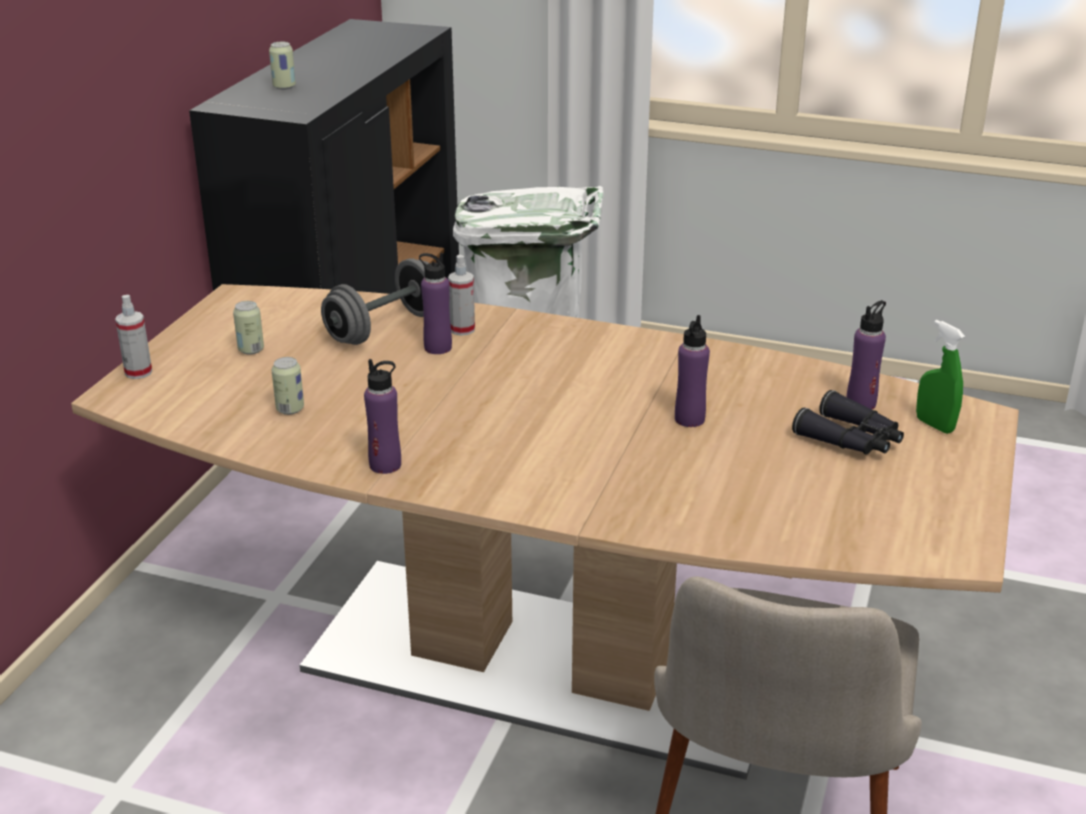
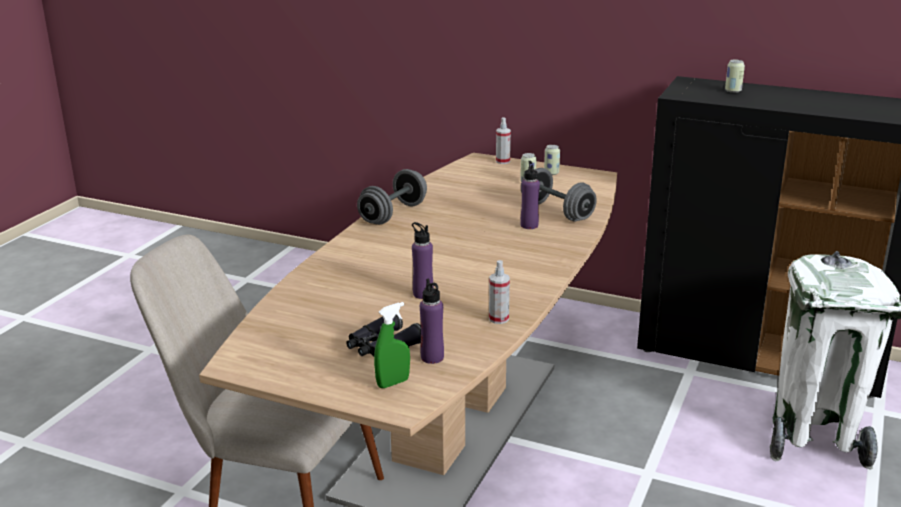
camera: 95 degrees right, 5 degrees down
can [272,357,304,415] -> can moved to [544,145,560,175]
purple bottle [364,359,401,474] -> grey dumbbell [357,169,427,225]
spray bottle [448,255,475,336] -> spray bottle moved to [489,260,510,324]

